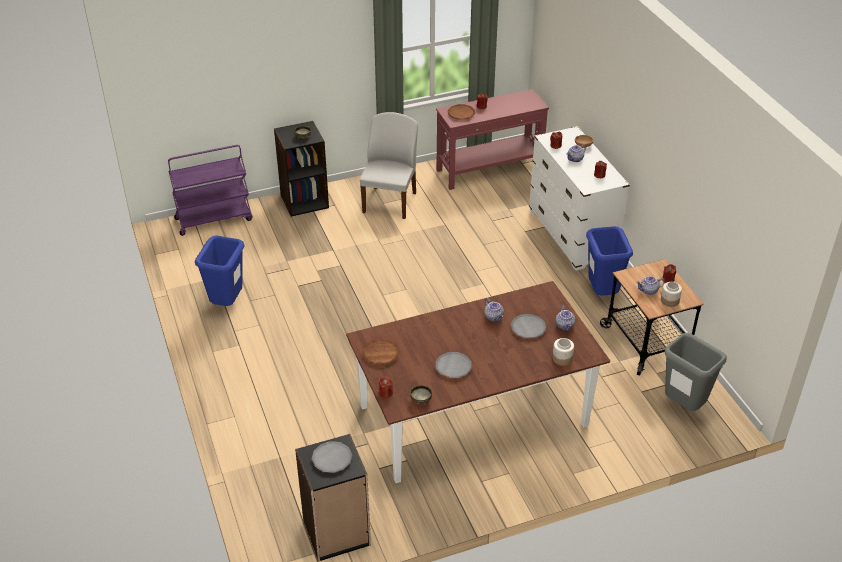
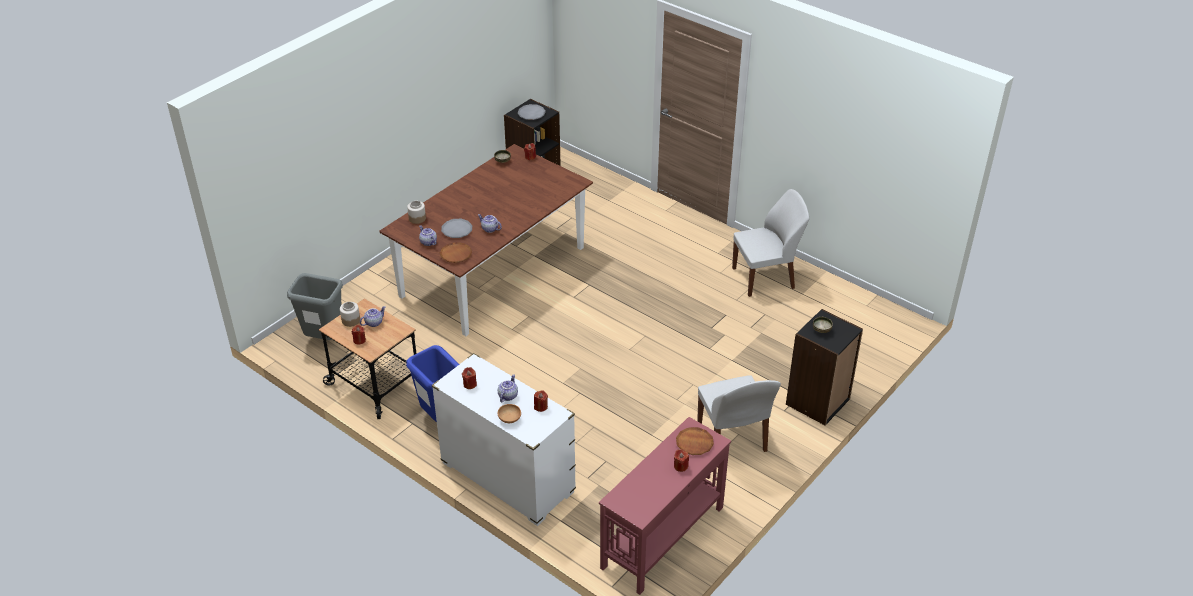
camera: 150 degrees right, 0 degrees up
purple cart [168,145,252,236] -> none
blue trash can [195,236,245,306] -> white chair [732,189,809,297]
brown plate [362,339,399,365] -> brown plate moved to [440,242,472,263]
grey plate [435,352,472,378] -> none

